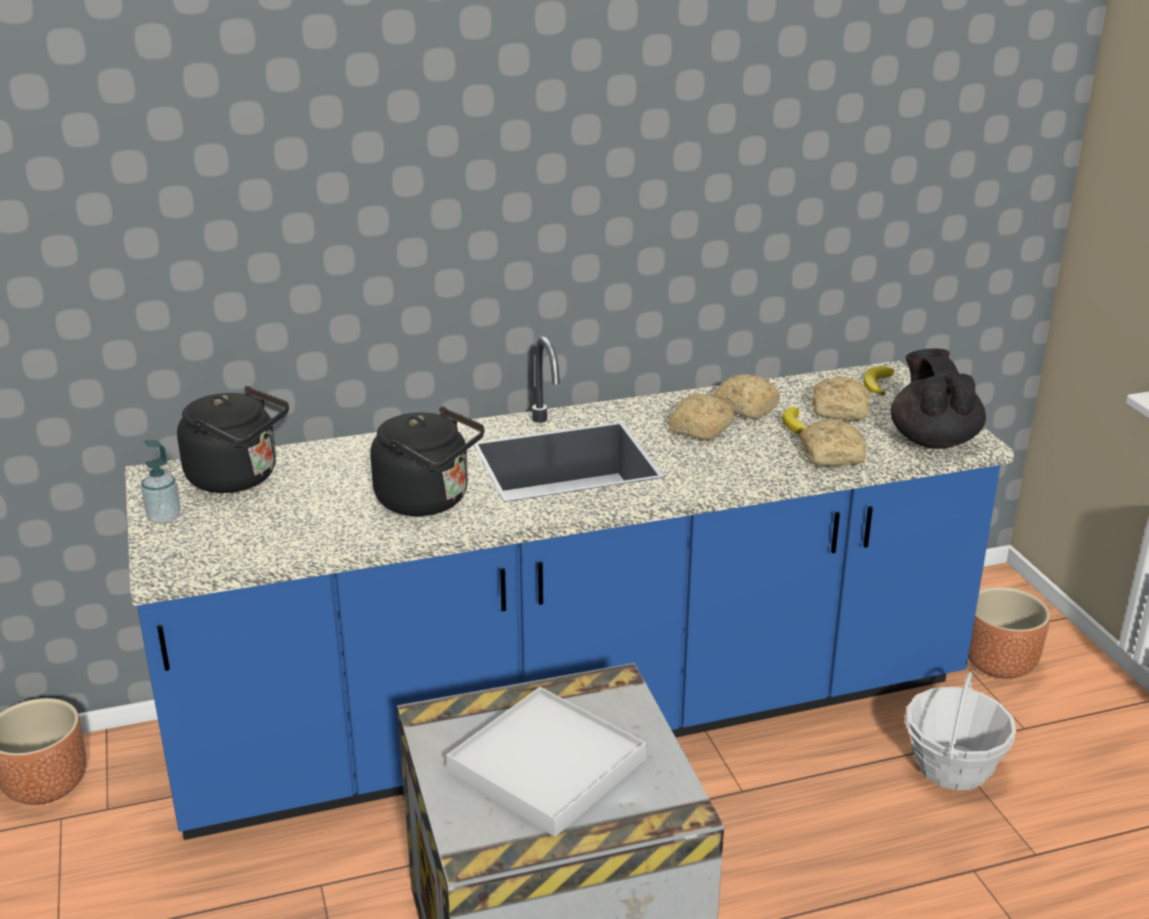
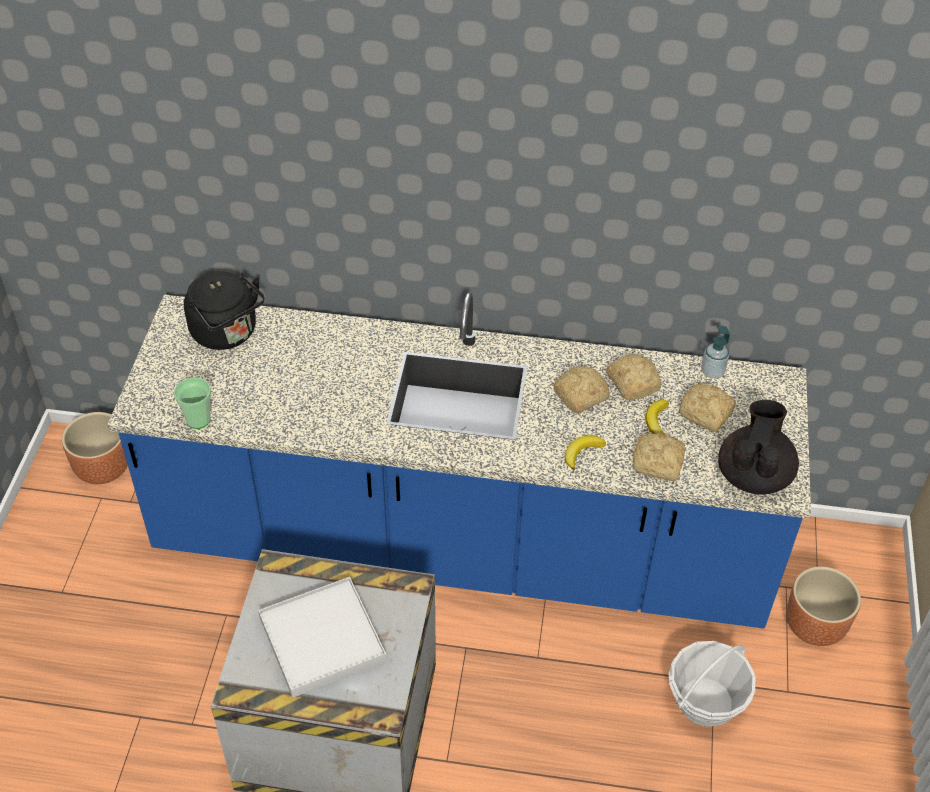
camera: 25 degrees right, 20 degrees up
soap dispenser [141,440,181,524] -> soap dispenser moved to [701,326,730,379]
black kettle [370,406,485,516] -> none
banana [863,366,895,395] -> banana moved to [565,435,606,470]
none -> cup [174,377,211,429]

